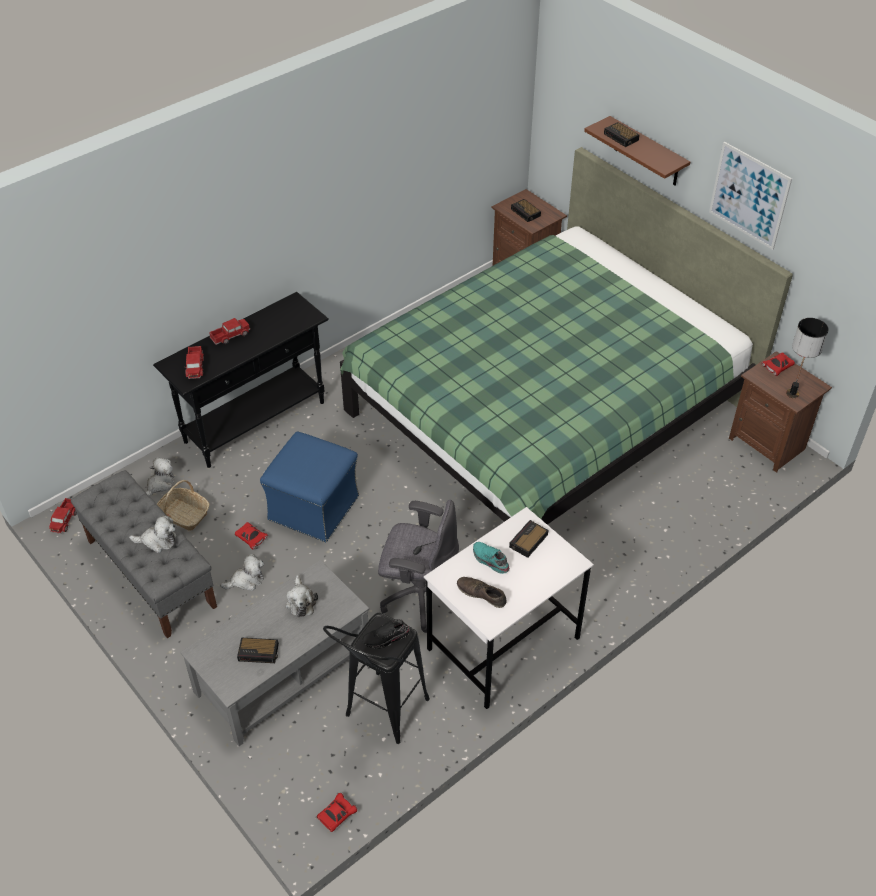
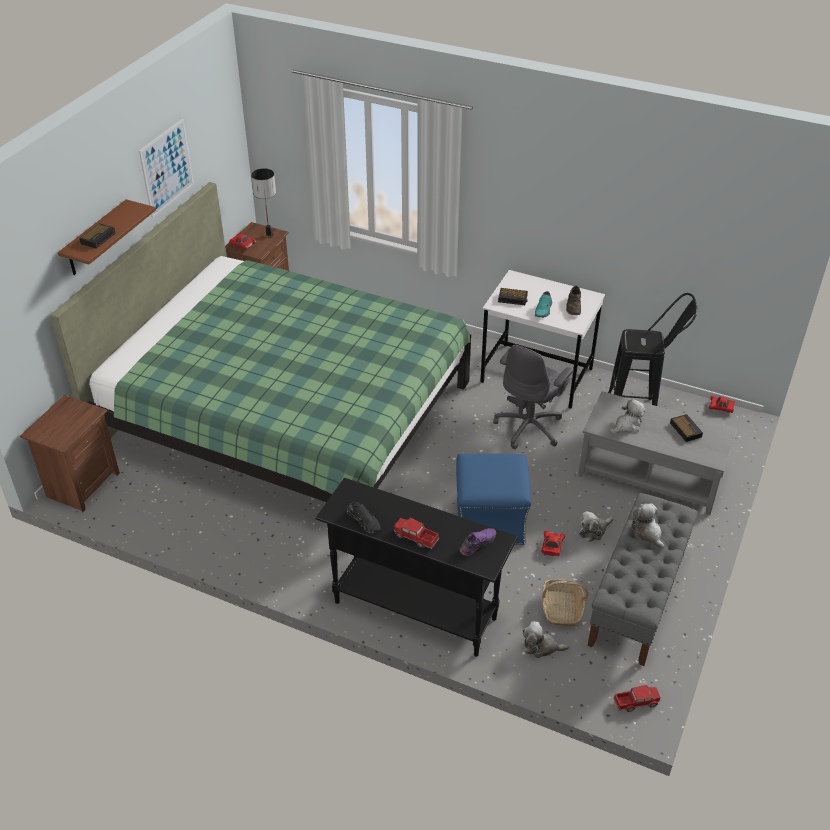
camera: 115 degrees left, 5 degrees down
toy truck [184,346,204,379] -> purple shoe [459,528,496,556]
plush toy [220,554,264,591] -> plush toy turned 75 degrees counterclockwise [579,511,614,542]
black shoe [362,619,411,649] -> black shoe moved to [347,501,381,533]
grey office chair [378,500,459,633] -> grey office chair turned 135 degrees counterclockwise [493,345,574,449]
alarm clock [511,199,541,222] -> none

